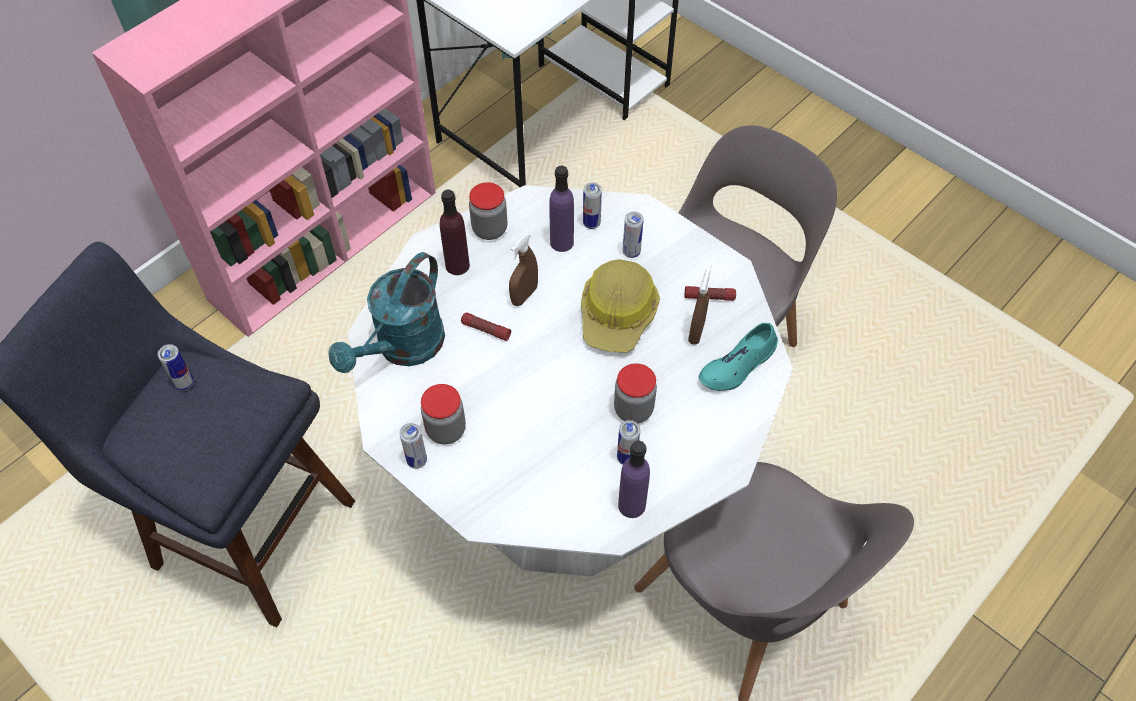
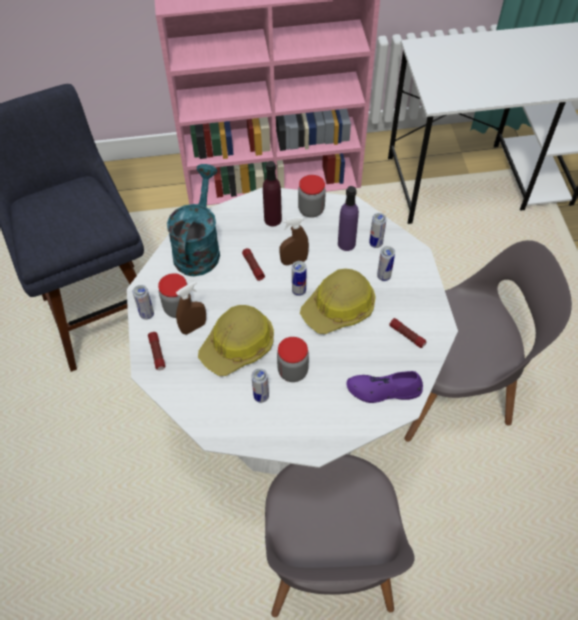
camera: 40 degrees right, 0 degrees up
can [158,344,194,390] -> can moved to [292,261,307,296]
turquoise watering can [328,252,445,373] -> turquoise watering can turned 120 degrees clockwise [167,164,220,276]
purple bottle [618,441,650,518] -> none
brown spray bottle [688,265,711,345] -> brown spray bottle moved to [176,281,206,335]
turquoise shoe [699,323,778,391] -> purple shoe [346,371,423,403]
none -> flashlight [148,332,165,370]
none -> hard hat [198,305,274,376]

